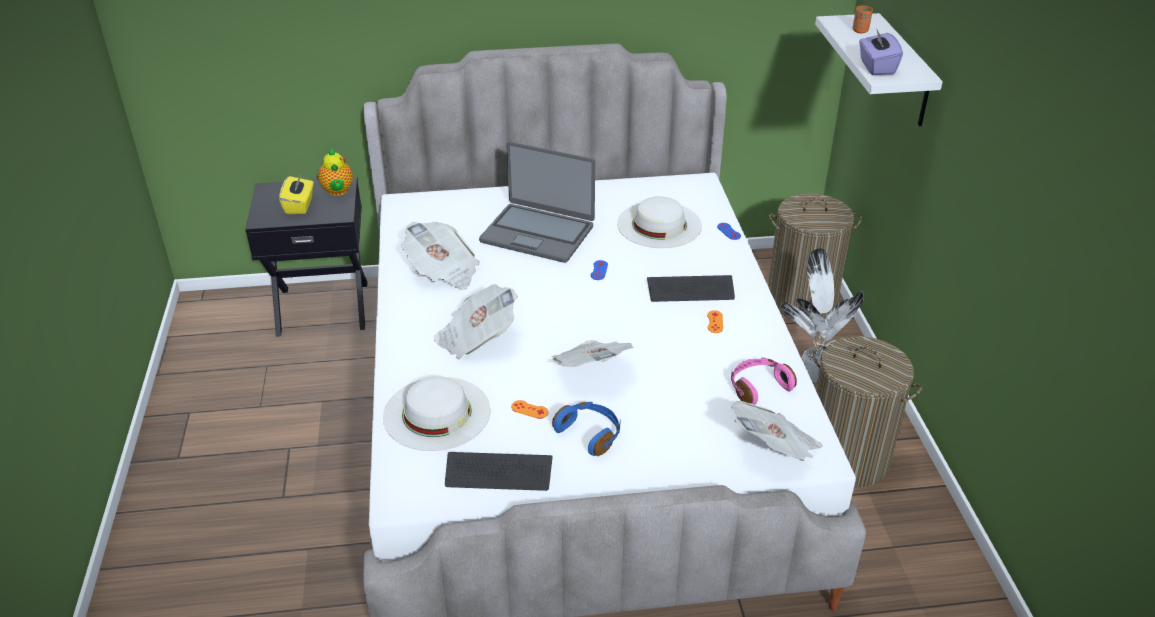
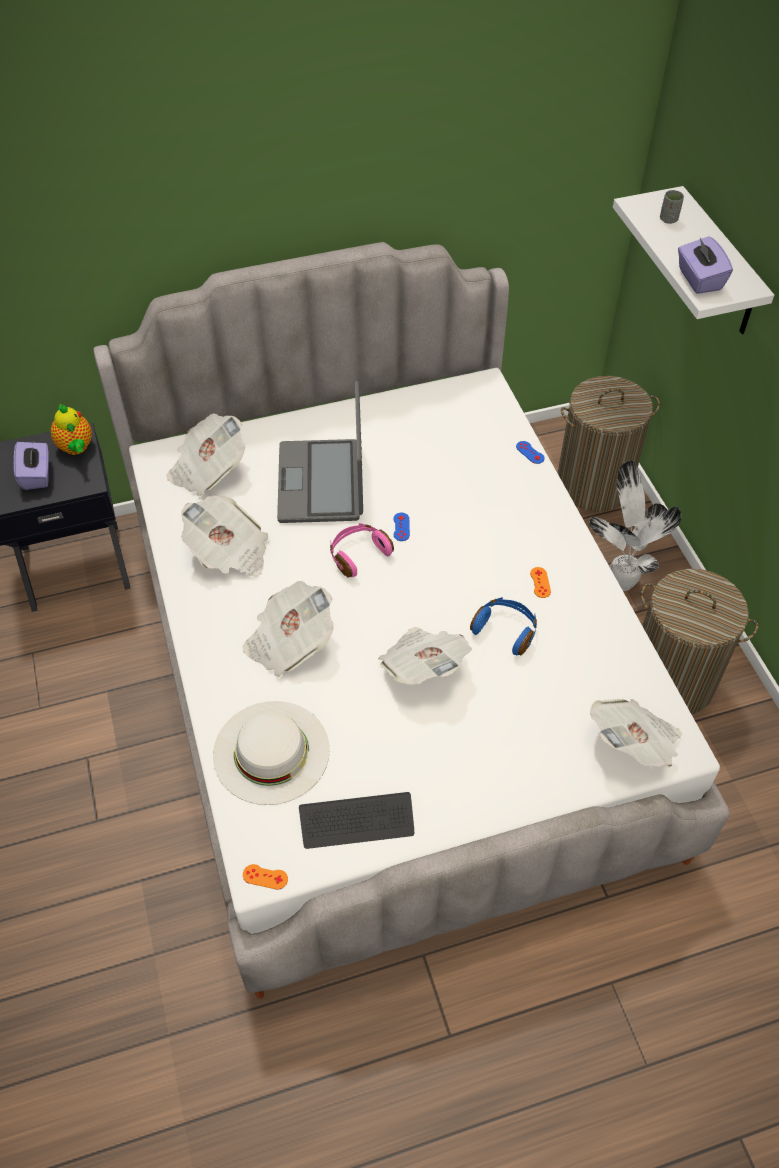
camera: 10 degrees left, 15 degrees up
yellow tissue box [279,175,314,214] -> purple tissue box [14,442,49,490]
laptop [479,142,595,263] -> laptop turned 75 degrees clockwise [277,381,363,523]
orange game controller [511,400,549,419] -> orange game controller moved to [243,864,288,890]
blue headphones [552,402,621,456] -> blue headphones moved to [470,597,537,655]
white hat [617,197,702,248] -> none
keyboard [647,275,735,302] -> none
pink headphones [731,357,797,405] -> pink headphones moved to [330,523,394,578]
orange cup [853,5,873,33] -> grey cup [660,190,684,224]
none -> newspaper [166,414,245,496]

